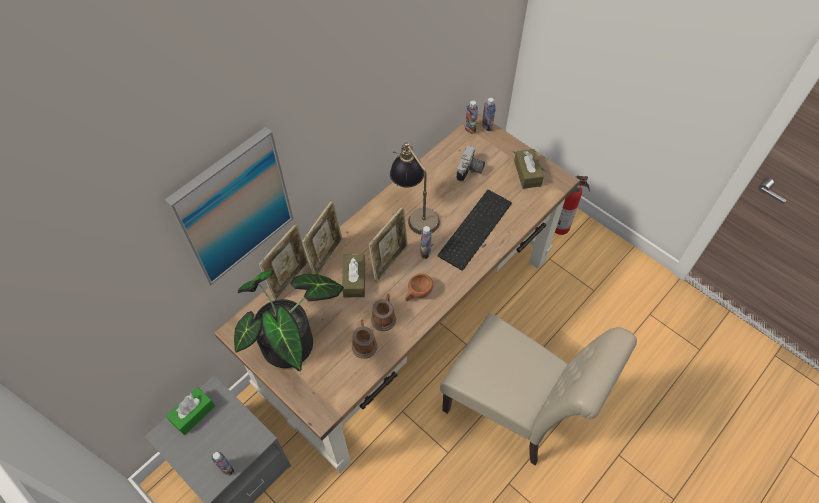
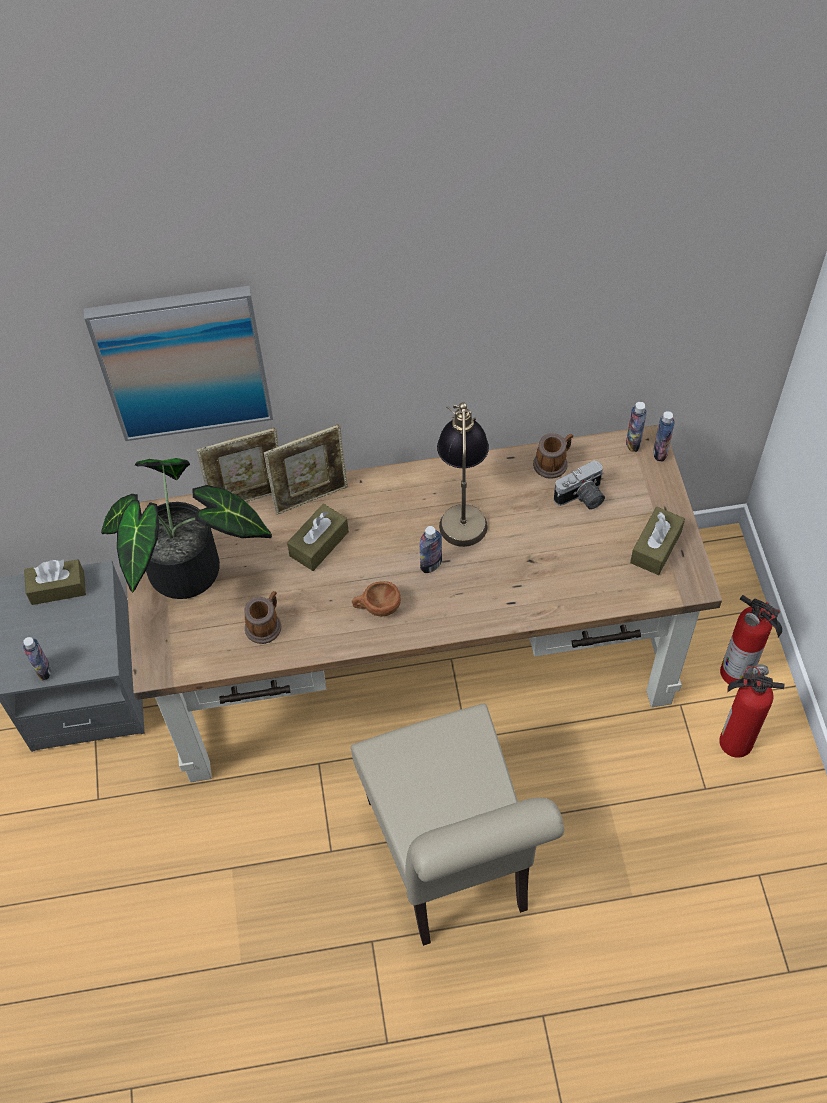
camera: 40 degrees right, 0 degrees up
green tissue box [166,387,215,435] -> brown tissue box [24,559,86,605]
picture frame [368,206,408,283] -> none
mug [371,294,396,331] -> mug moved to [533,433,573,479]
keyboard [438,190,512,271] -> none
none -> fire extinguisher [719,664,785,758]

